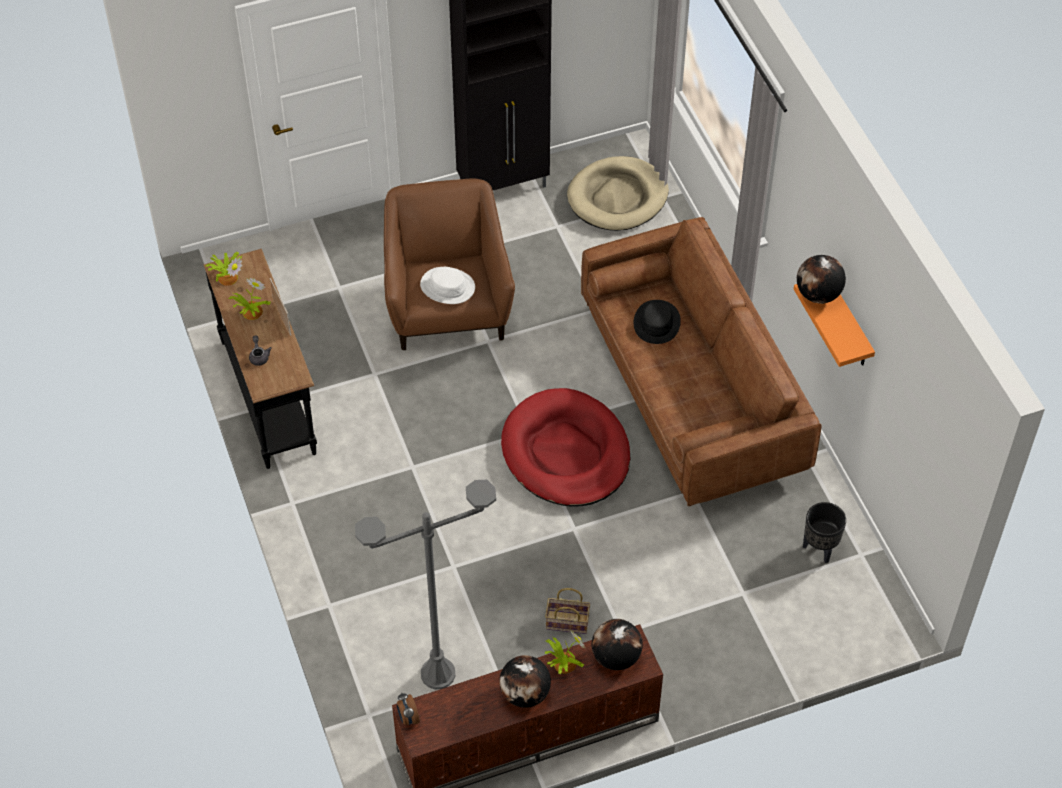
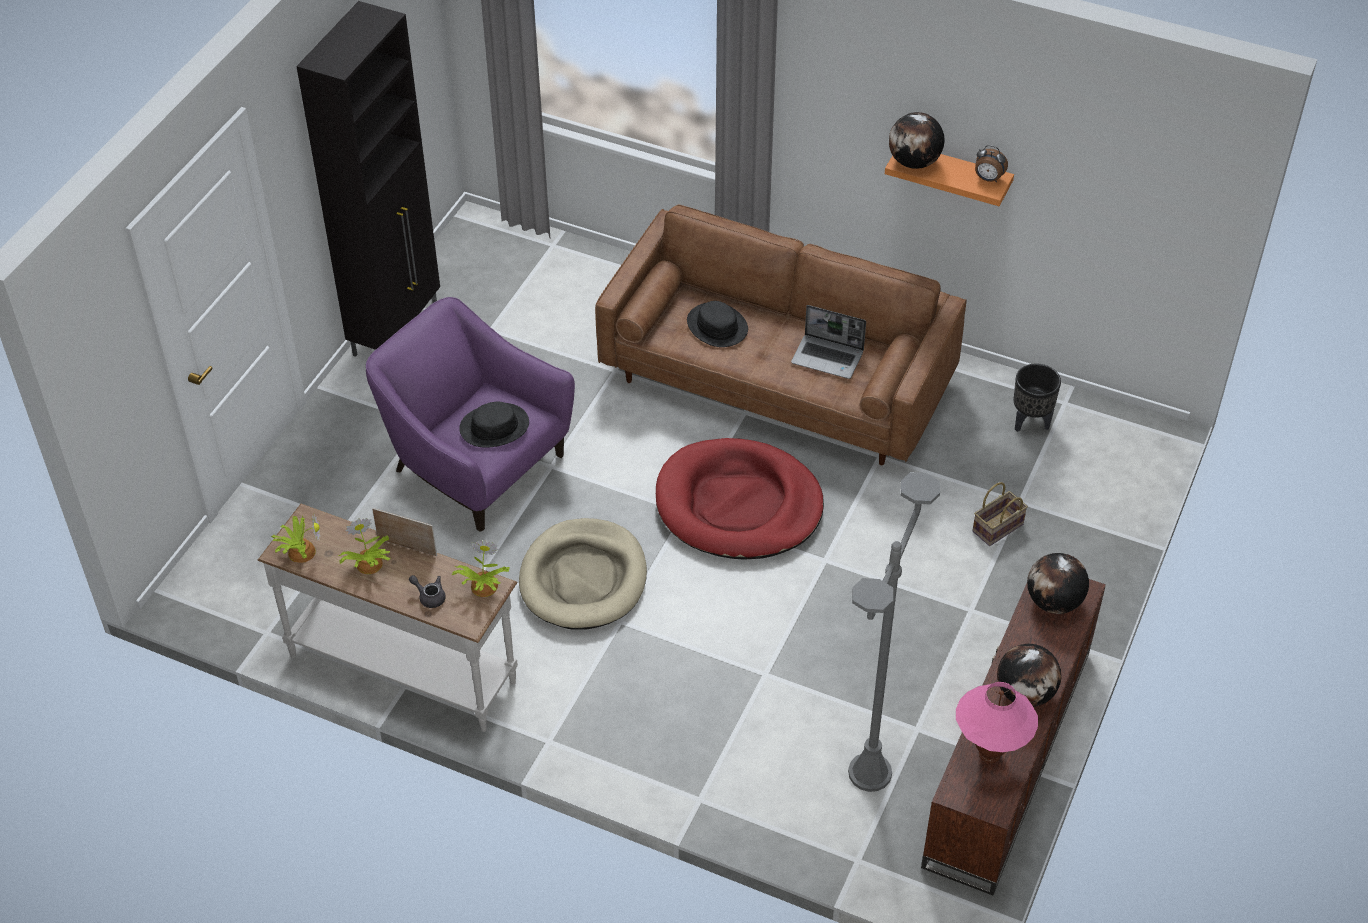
camera: 45 degrees left, 5 degrees down
black console table [203,249,317,469] -> white console table [258,504,518,732]
brown armchair [384,178,515,350] -> purple armchair [366,297,575,531]
alarm clock [397,693,420,725] -> alarm clock moved to [975,145,1008,182]
white hat [420,267,475,304] -> black hat [459,402,529,448]
basket [545,588,590,634] -> basket moved to [973,482,1028,546]
potted plant [545,631,585,674] -> potted plant moved to [452,540,509,597]
beige dog bed [567,156,669,231] -> beige dog bed moved to [519,518,647,630]
none -> laptop [791,305,866,379]
none -> pink table lamp [956,682,1038,763]

